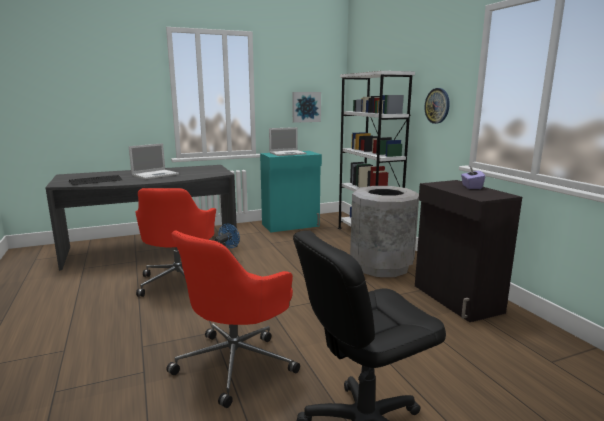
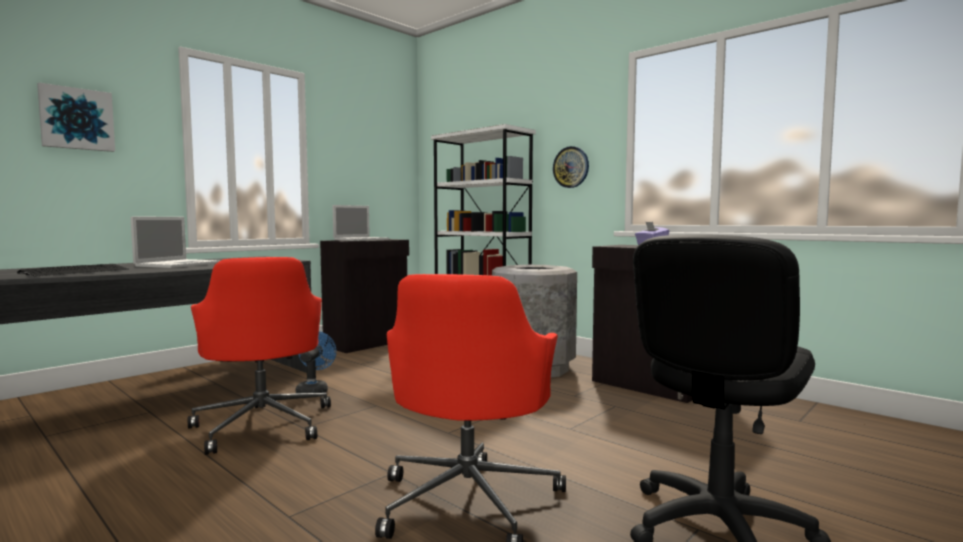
camera: 25 degrees left, 10 degrees down
turquoise cabinet [260,151,322,233] -> black cabinet [320,239,409,353]
picture [292,92,321,123] -> picture moved to [37,83,115,152]

